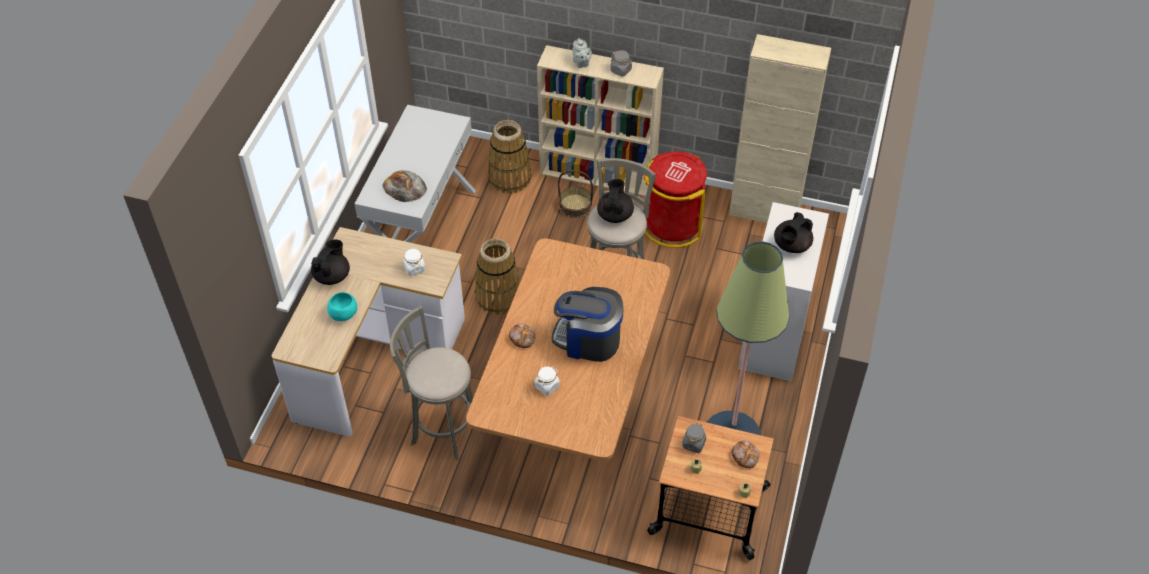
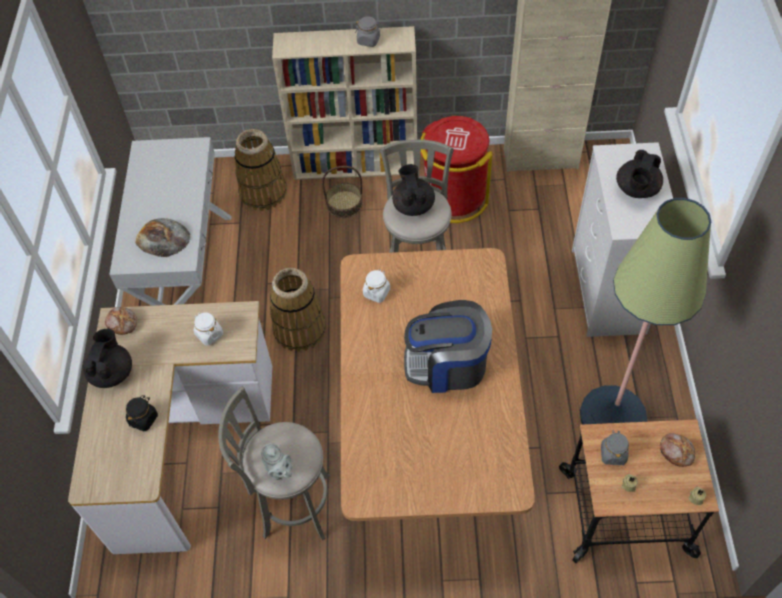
camera: 15 degrees left, 5 degrees up
turquoise bowl [327,292,357,321] -> black jar [126,396,158,431]
bread [509,324,536,348] -> bread moved to [105,307,137,335]
white jar [535,366,560,396] -> white jar moved to [363,269,390,303]
grey teapot [572,38,592,68] -> grey teapot moved to [261,443,292,480]

